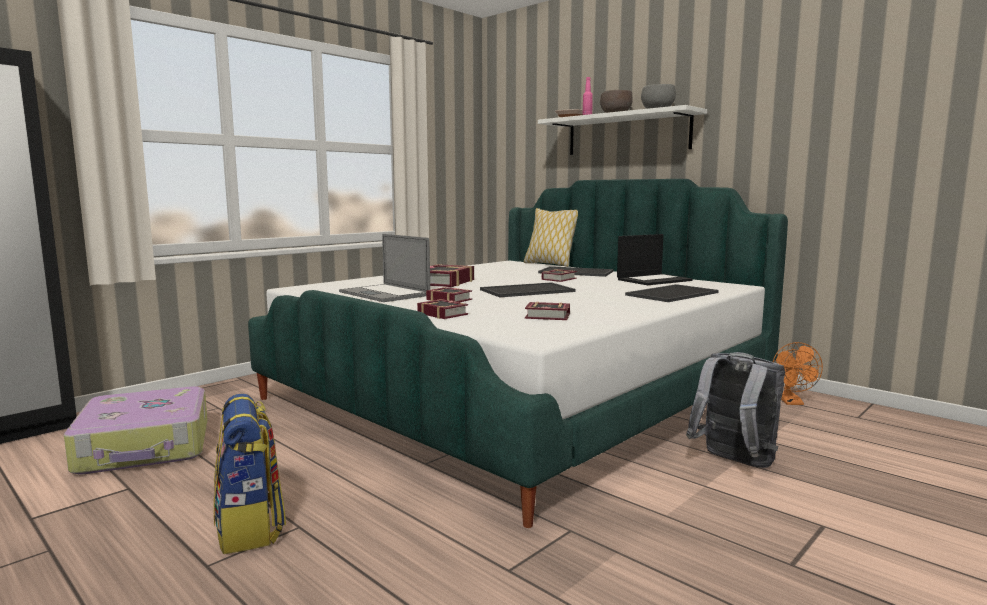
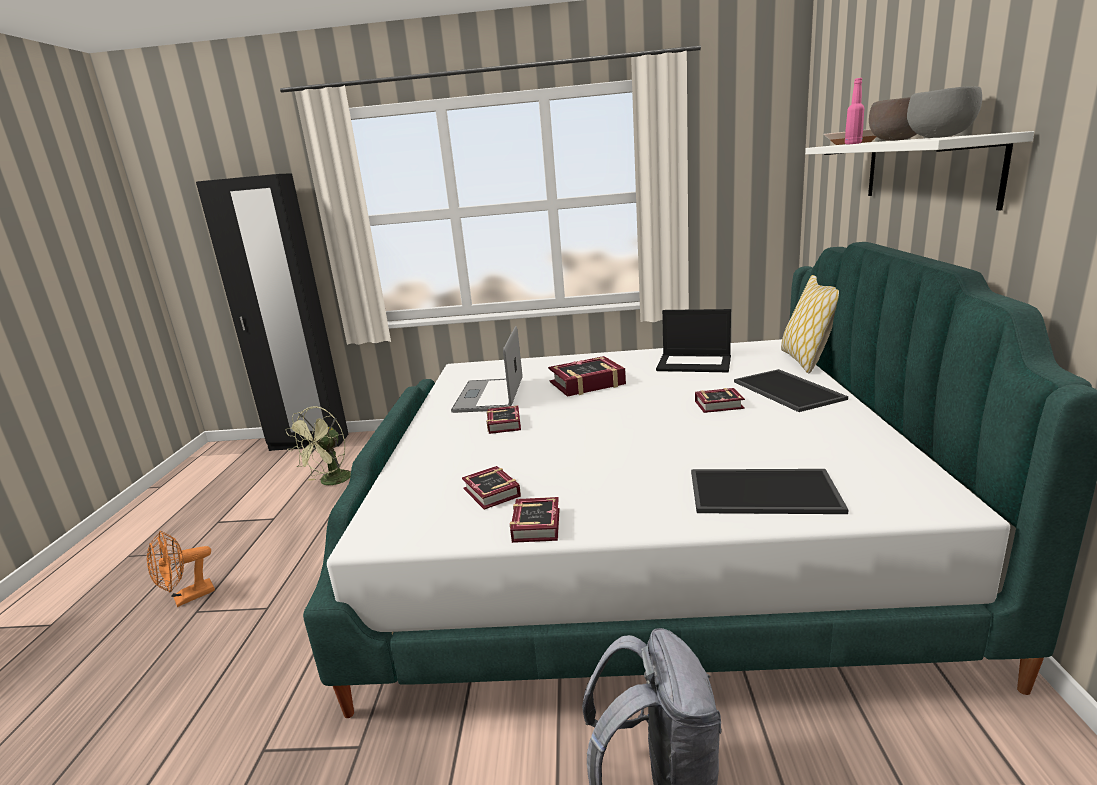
camera: 50 degrees right, 10 degrees up
suitcase [64,386,208,475] -> green fan [286,406,351,485]
backpack [214,394,286,554] -> none
book [417,299,468,319] -> book moved to [510,497,560,543]
tray [480,282,576,297] -> none
laptop [617,234,692,285] -> laptop moved to [656,309,731,372]
orange fan [773,342,823,405] -> orange fan moved to [147,531,215,607]

